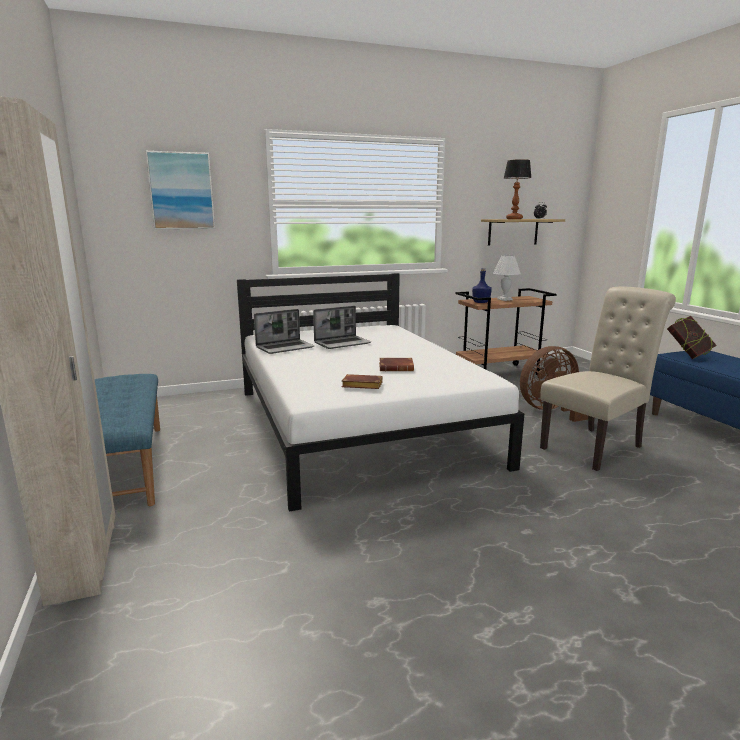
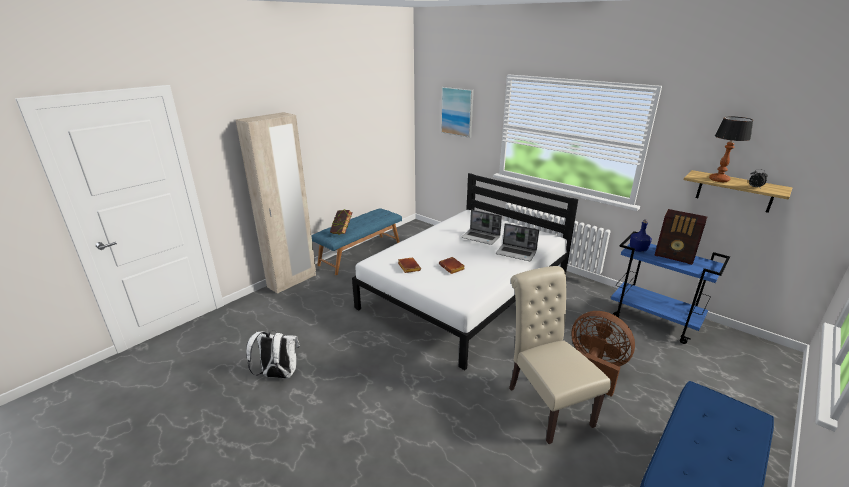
camera: 60 degrees right, 10 degrees up
laptop [254,309,314,354] -> laptop moved to [496,223,539,261]
brown cart [456,288,557,375] -> blue cart [611,231,730,344]
white table lamp [493,255,521,301] -> radio [655,209,707,265]
beige chair [540,287,676,471] -> beige chair turned 135 degrees counterclockwise [509,266,611,444]
book [667,316,717,359] -> book moved to [330,209,353,235]
none -> white backpack [246,330,300,378]

